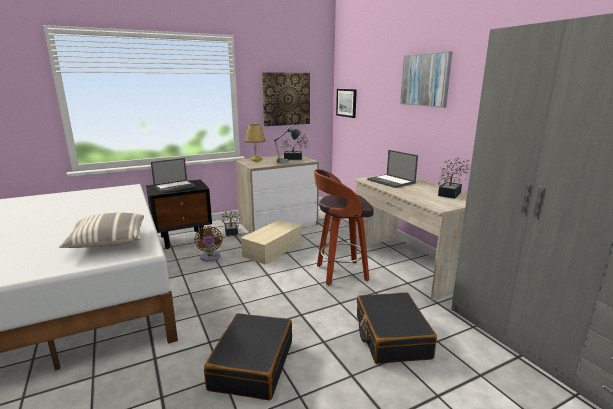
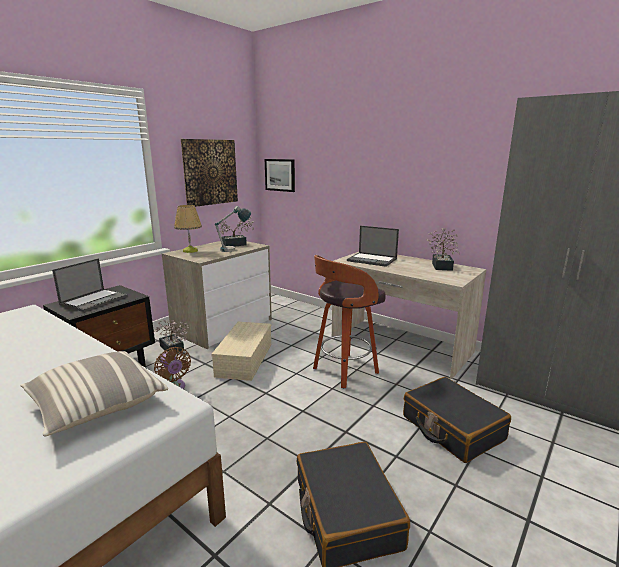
camera: 25 degrees left, 0 degrees up
picture [400,51,453,108] -> none

